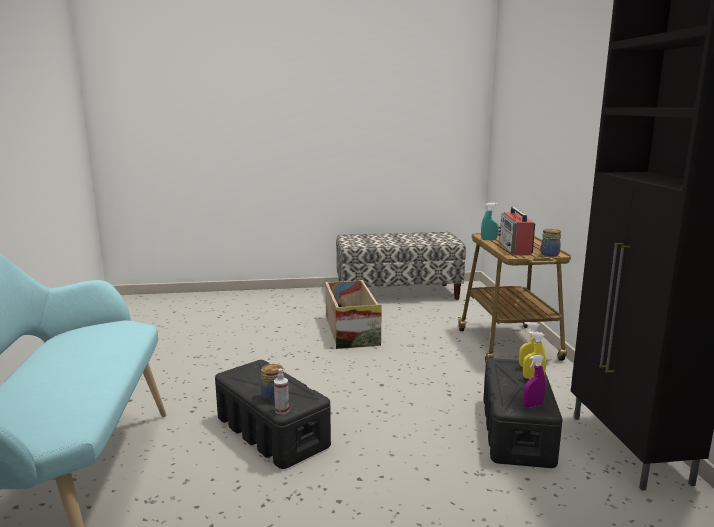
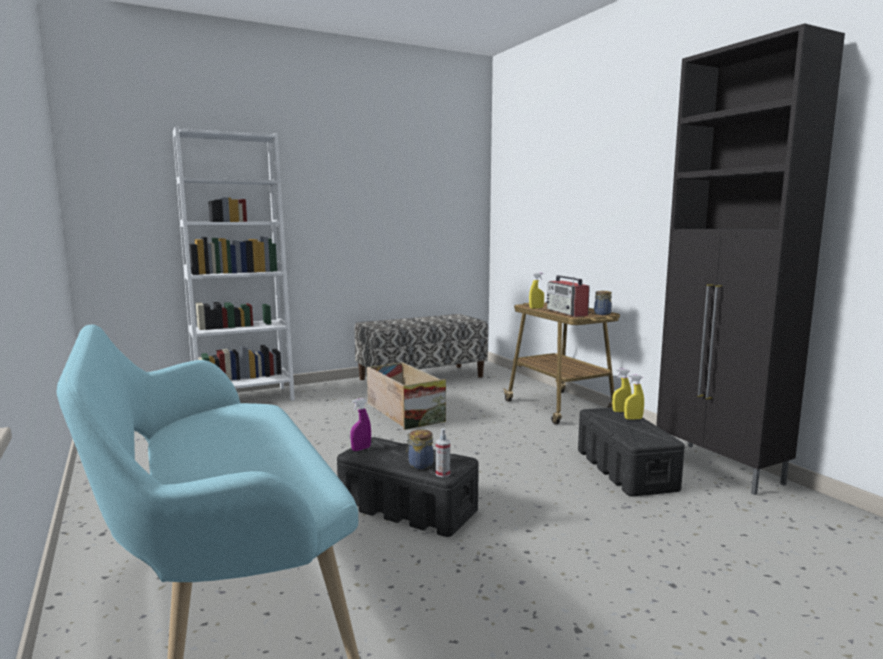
camera: 20 degrees left, 5 degrees down
turquoise spray bottle [481,203,498,240] -> yellow spray bottle [529,273,544,309]
purple spray bottle [523,355,545,408] -> purple spray bottle moved to [350,398,371,451]
none -> white bookcase [173,127,295,401]

